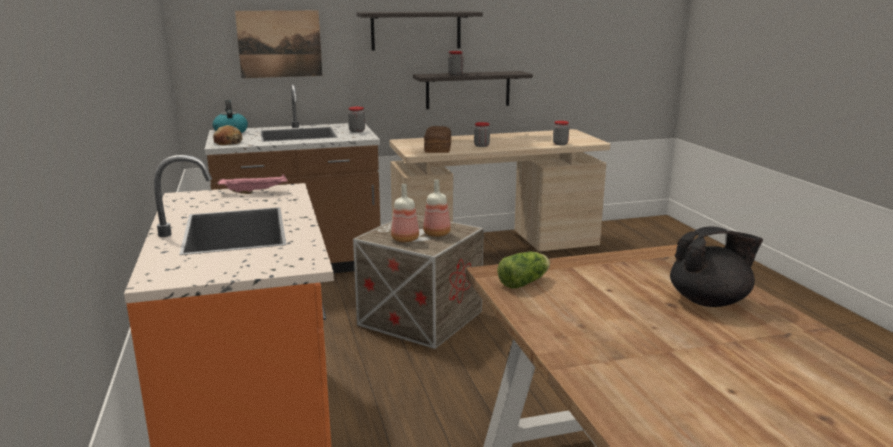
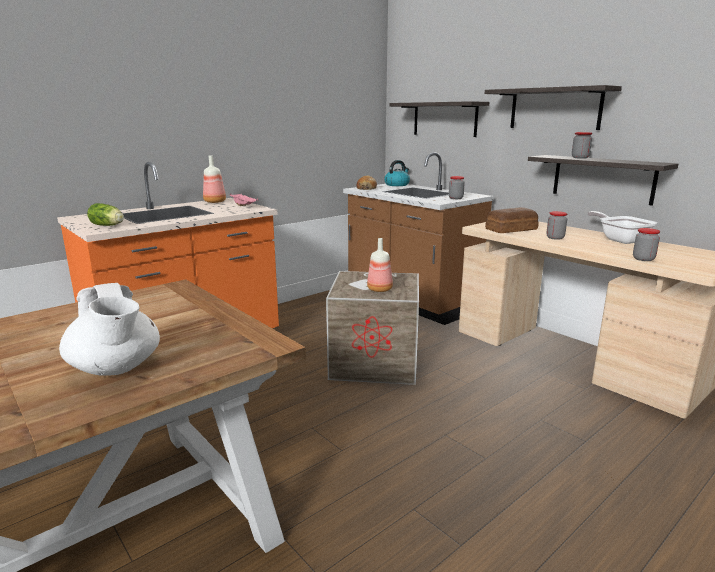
camera: 65 degrees right, 0 degrees up
picture [235,10,322,78] -> shelf [390,101,489,137]
bottle [391,184,419,242] -> bottle moved to [203,155,226,203]
lettuce [497,252,550,289] -> lettuce moved to [87,203,124,226]
black teapot [670,226,763,307] -> white teapot [59,283,160,376]
none -> frying pan [588,211,657,244]

